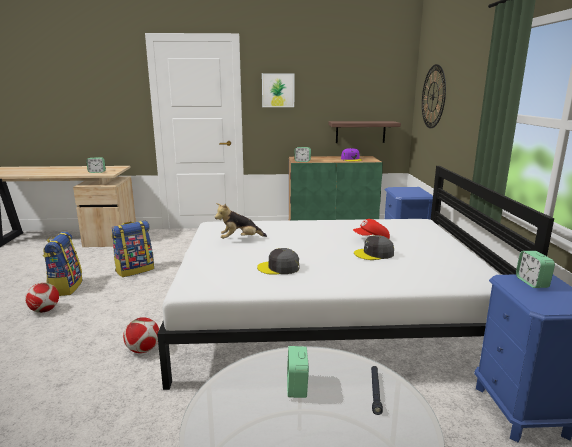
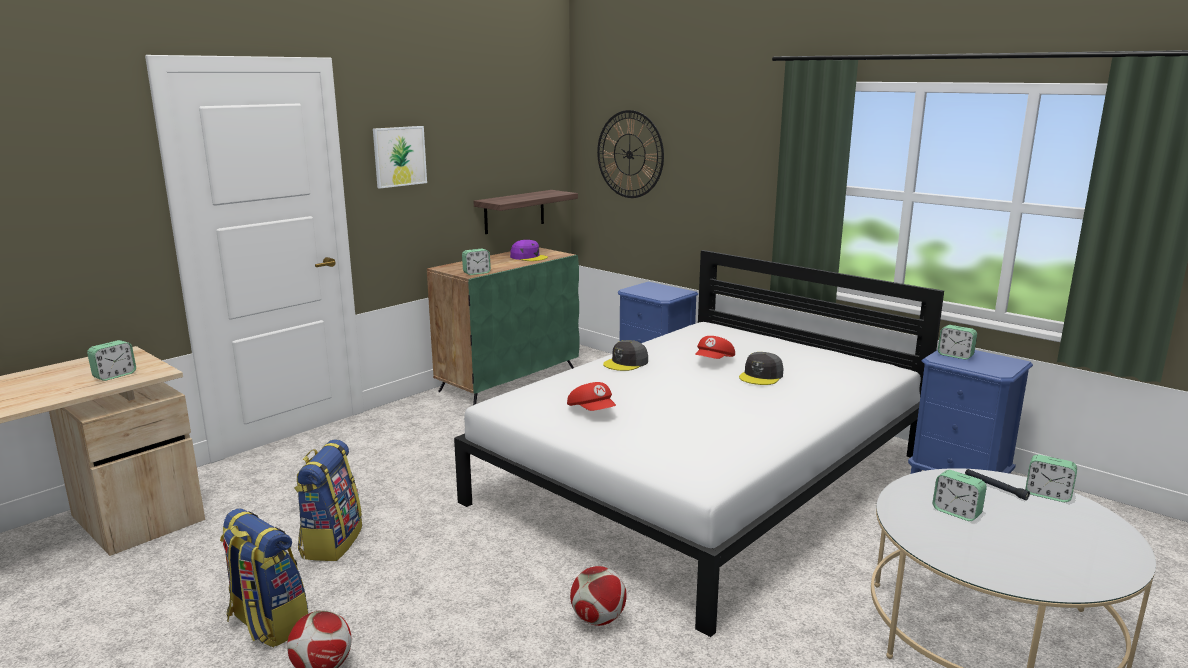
camera: 45 degrees left, 0 degrees up
plush toy [215,203,267,239] -> red cap [567,382,616,411]
grey cap [257,248,300,274] -> grey cap moved to [603,340,648,371]
none -> alarm clock [1026,455,1077,502]

